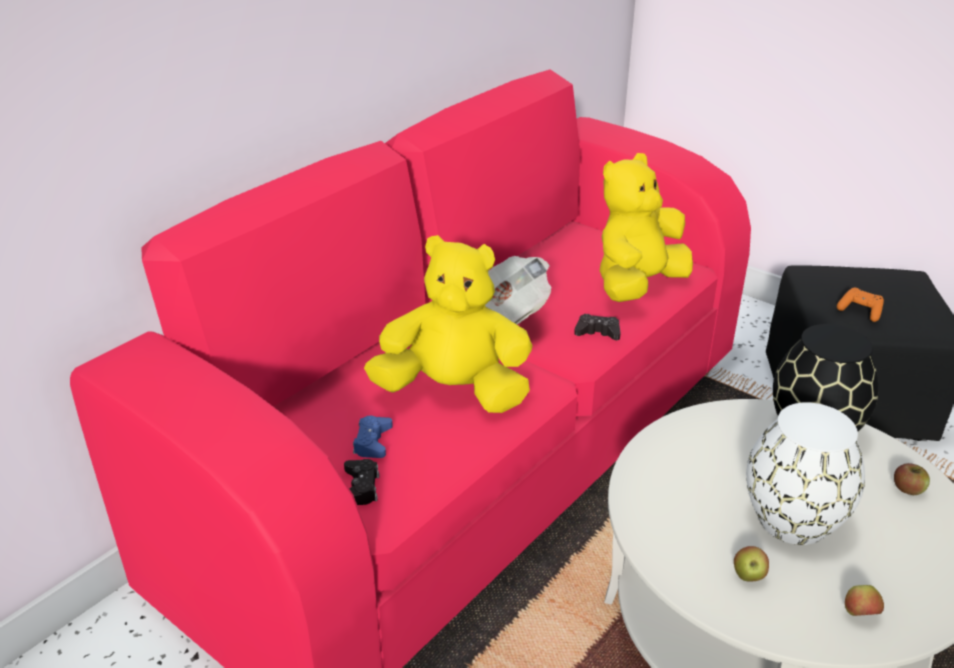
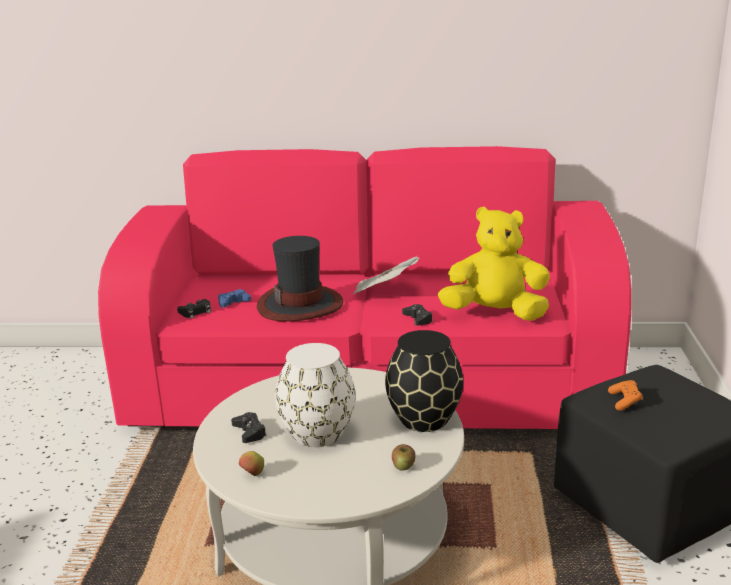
camera: 55 degrees right, 10 degrees down
yellow plush toy [364,235,533,413] -> hat [257,236,343,322]
apple [734,546,769,582] -> black game controller [231,412,267,443]

